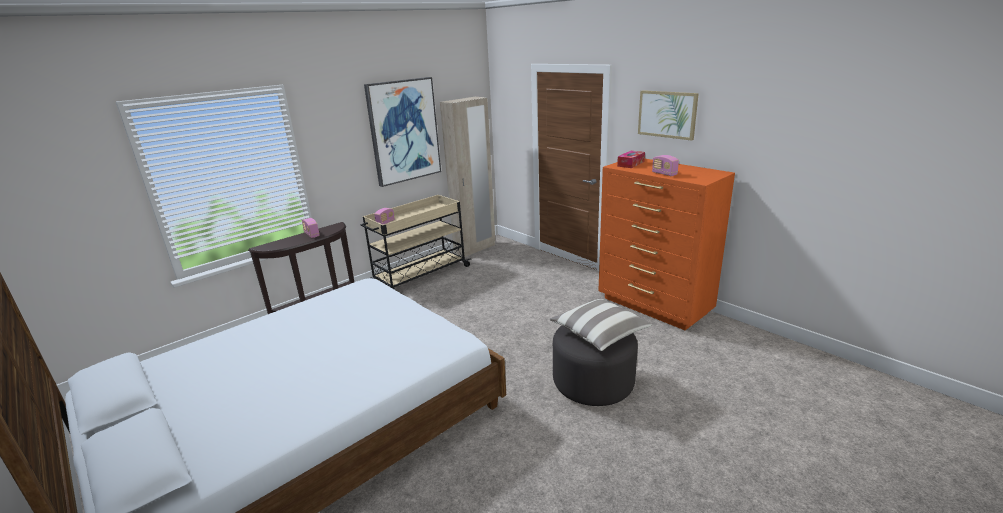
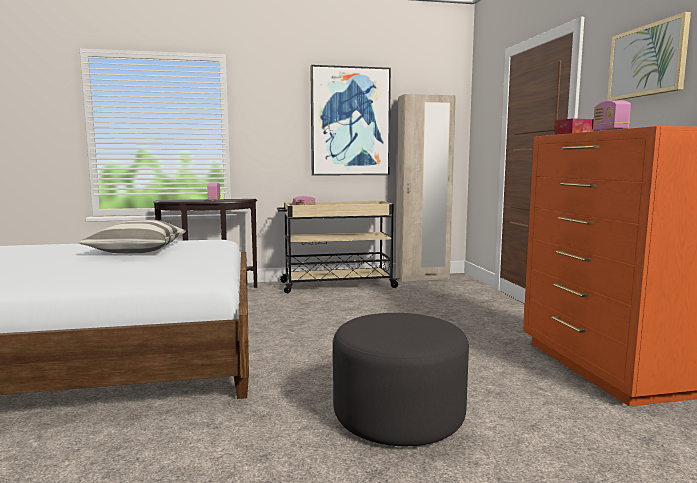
camera: 30 degrees right, 15 degrees down
pillow [550,298,652,351] -> pillow moved to [78,220,186,254]

